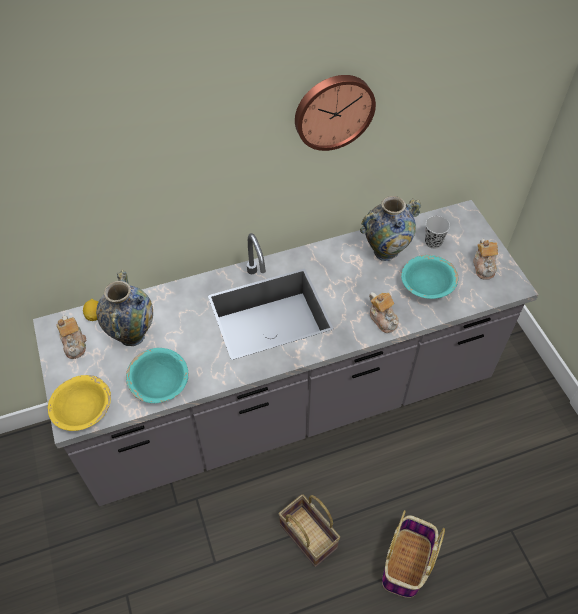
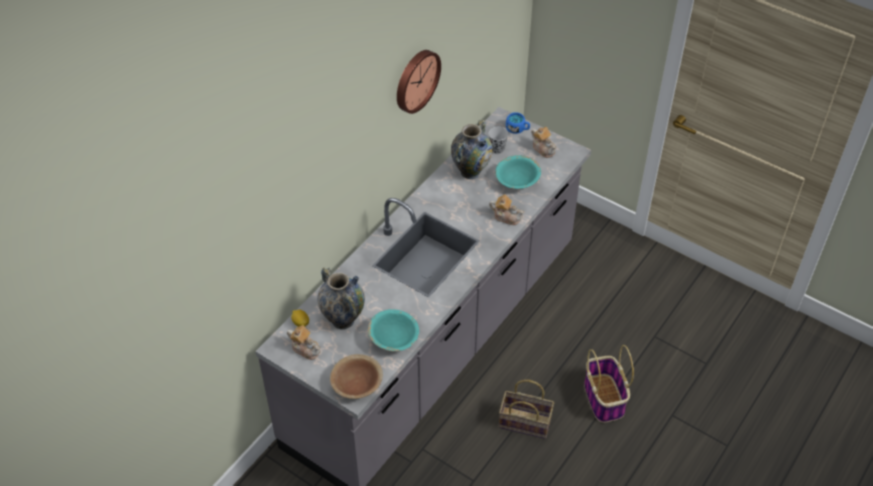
camera: 35 degrees left, 5 degrees down
yellow bowl [48,375,111,431] -> brown bowl [330,354,383,399]
none -> blue mug [506,112,530,134]

